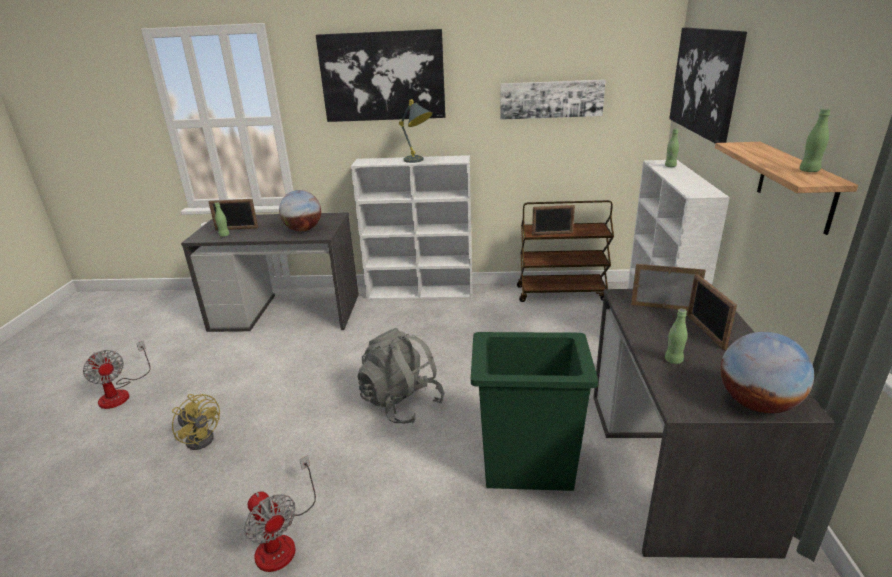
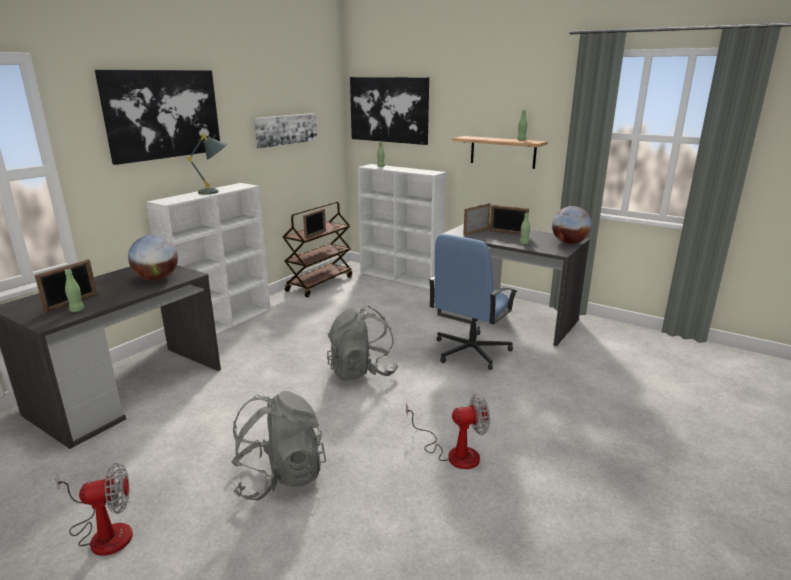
camera: 60 degrees left, 5 degrees down
yellow fan [172,394,220,450] -> grey backpack [231,391,326,500]
green trash can [471,332,598,491] -> blue office chair [428,234,518,370]

